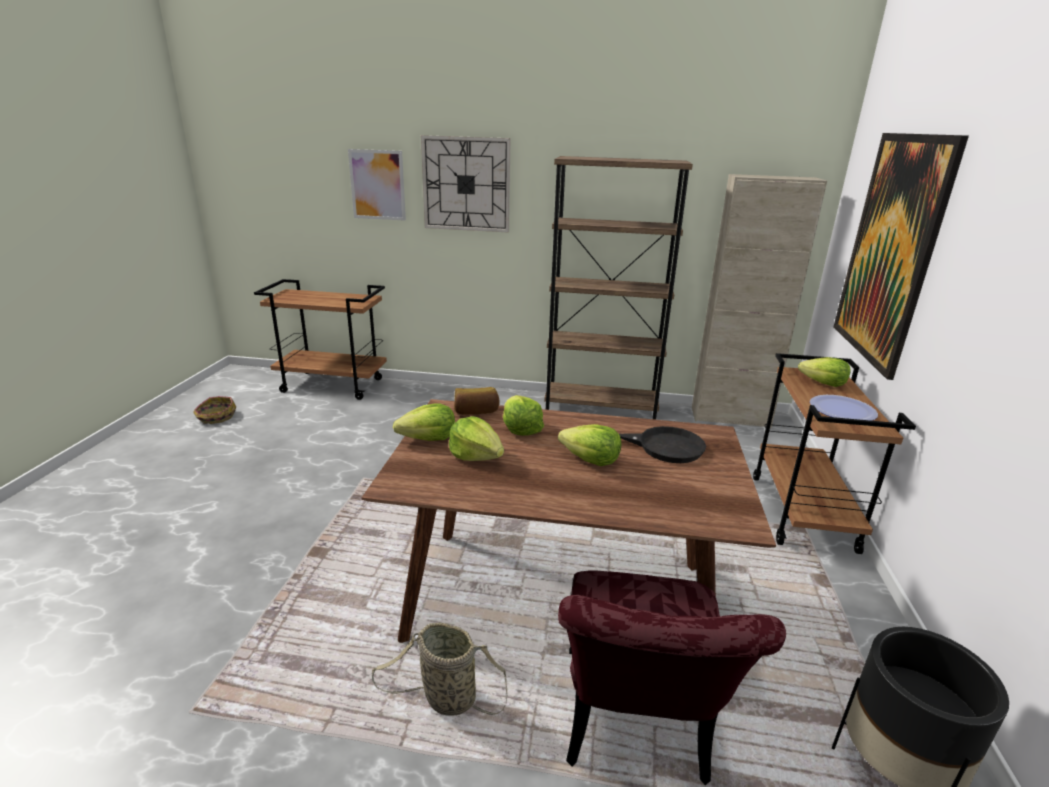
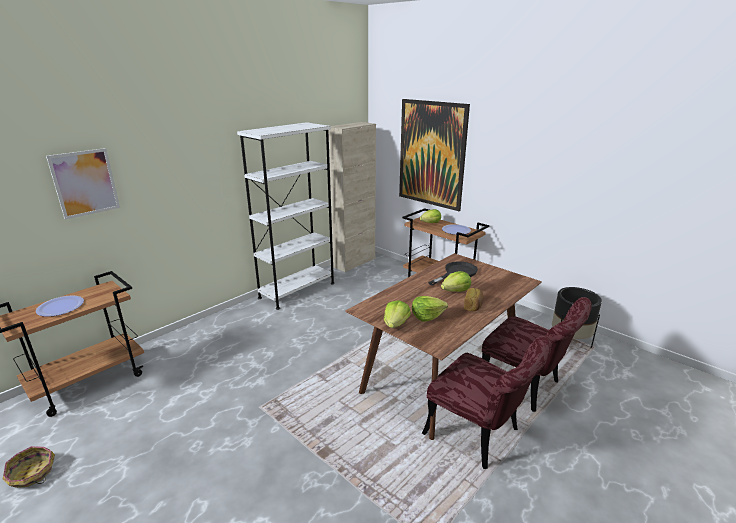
camera: 55 degrees left, 0 degrees up
basket [372,623,507,716] -> red chair [422,336,552,469]
wall clock [421,135,511,232] -> none
bread [454,387,500,415] -> bread moved to [464,288,483,311]
lettuce [503,395,544,436] -> none
brown bookcase [544,156,693,420] -> white bookcase [237,122,335,310]
none -> plate [36,295,84,317]

